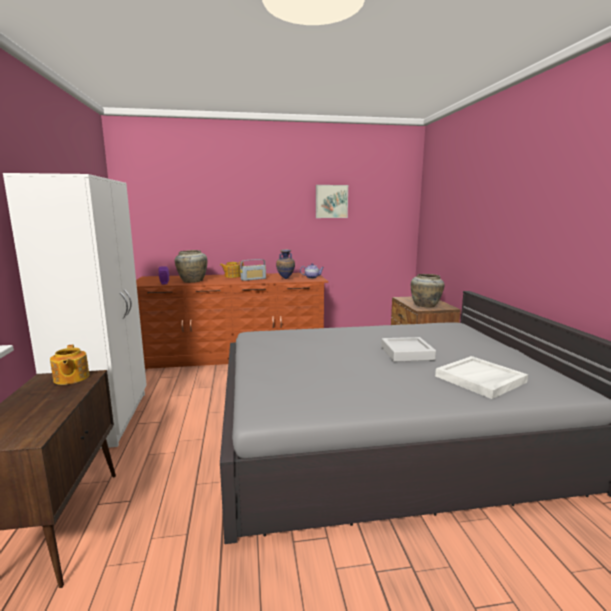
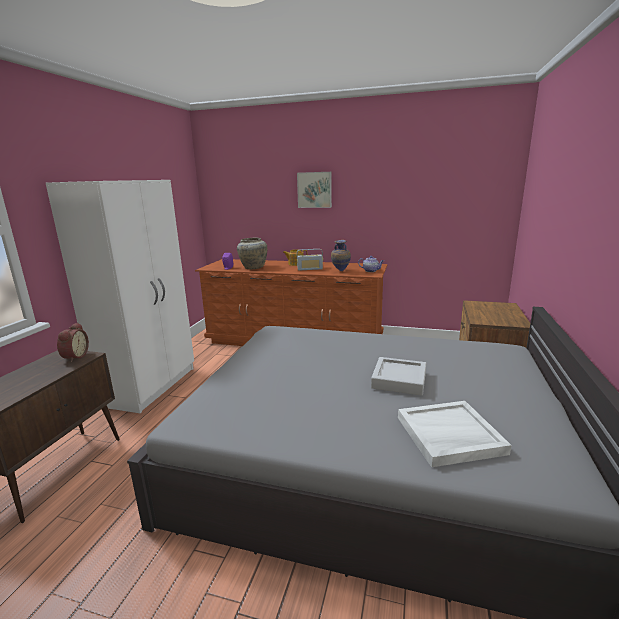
camera: 25 degrees right, 5 degrees up
teapot [50,345,90,385] -> alarm clock [57,323,89,362]
picture [316,185,348,218] -> picture moved to [297,172,332,208]
beige vase [411,274,445,308] -> none

